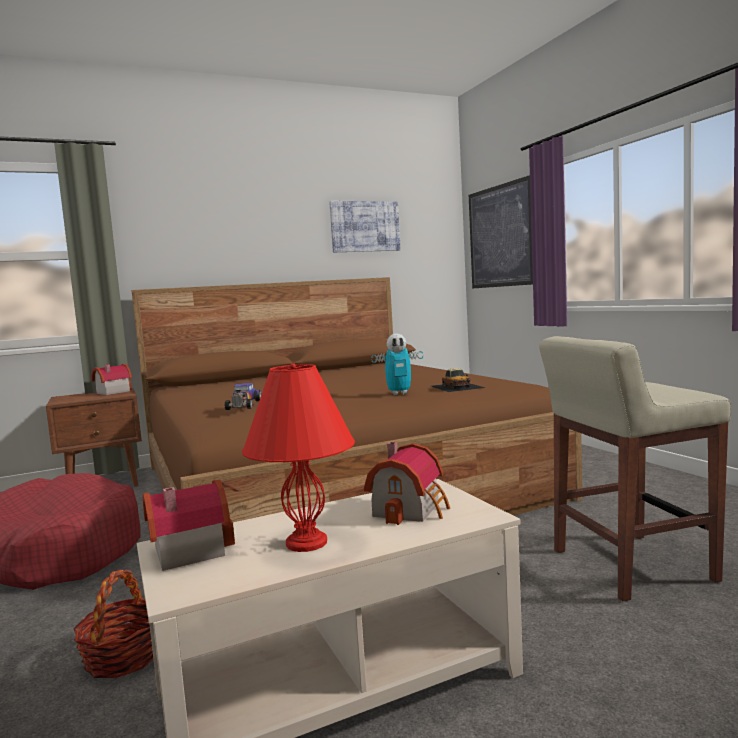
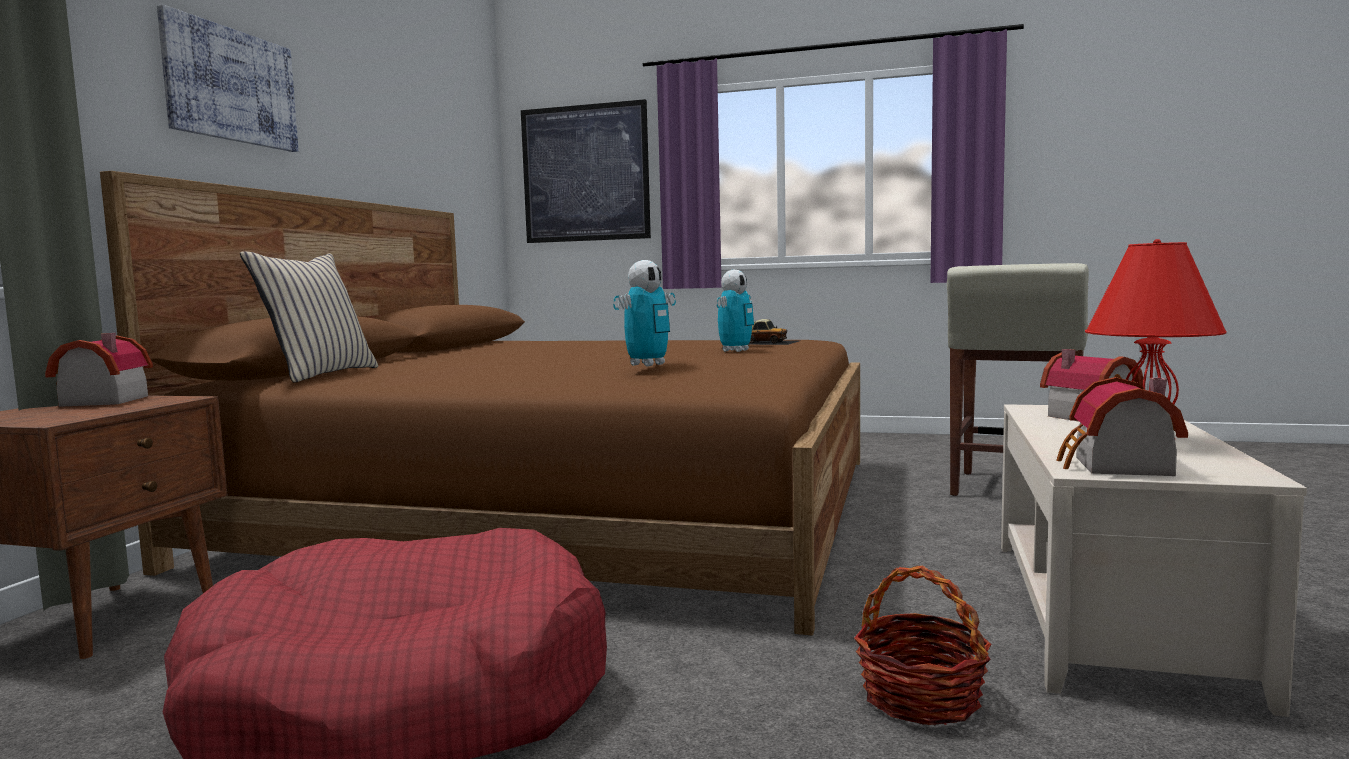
camera: 50 degrees left, 0 degrees up
toy car [225,383,261,410] -> toy robot [613,260,676,367]
picture [329,201,401,252] -> picture moved to [157,4,299,152]
none -> beige pillow [240,252,378,383]

